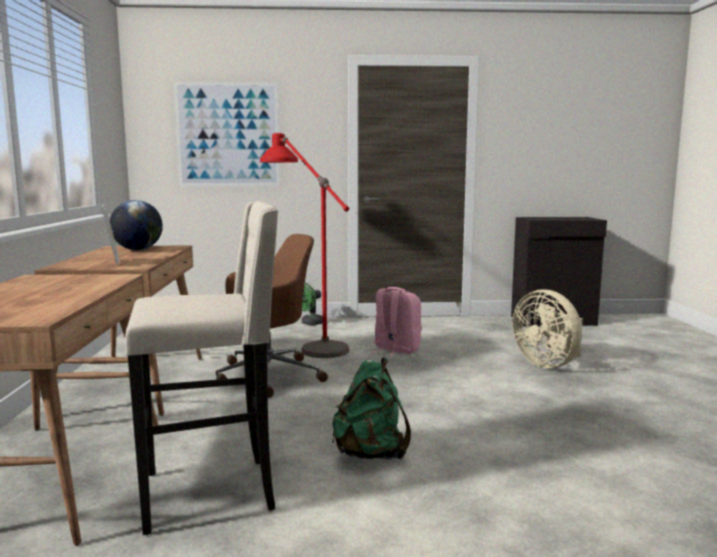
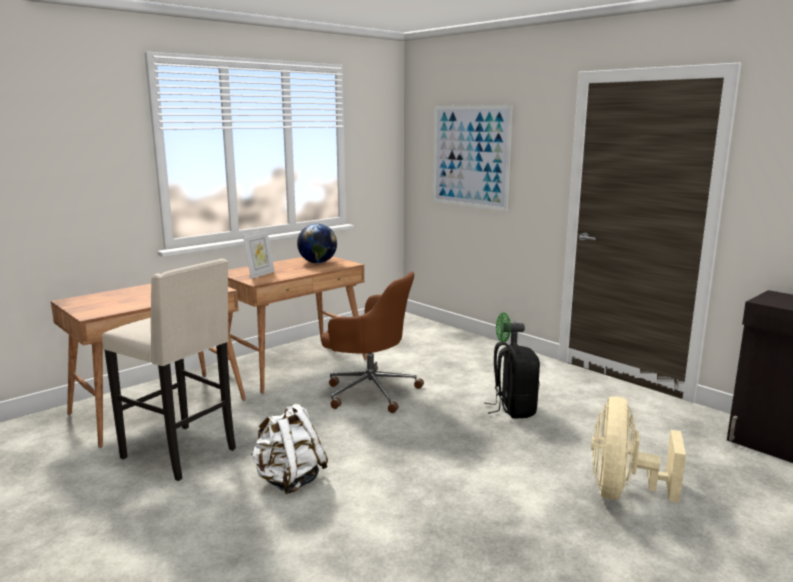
camera: 50 degrees right, 5 degrees up
red floor lamp [260,133,349,358] -> none
green backpack [332,358,411,460] -> white backpack [251,404,328,494]
pink backpack [373,287,422,356] -> black backpack [484,342,540,419]

